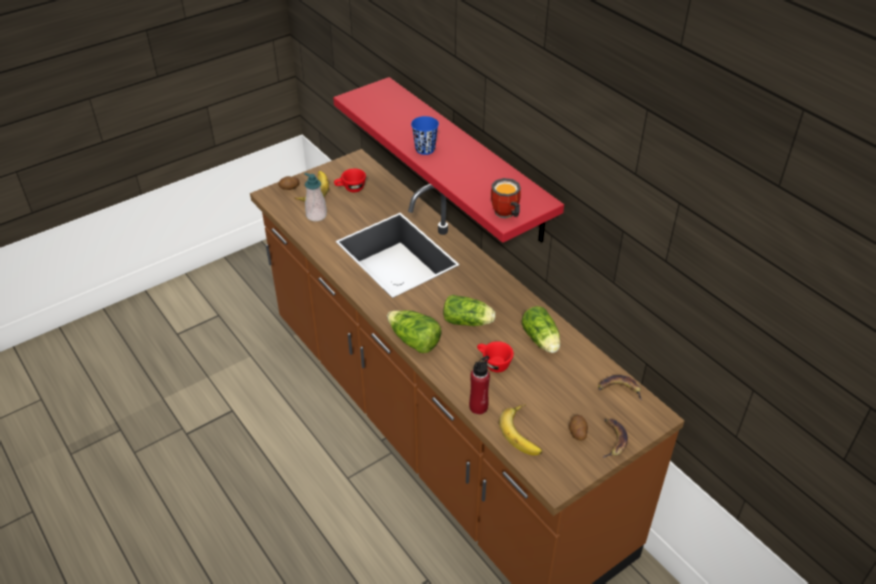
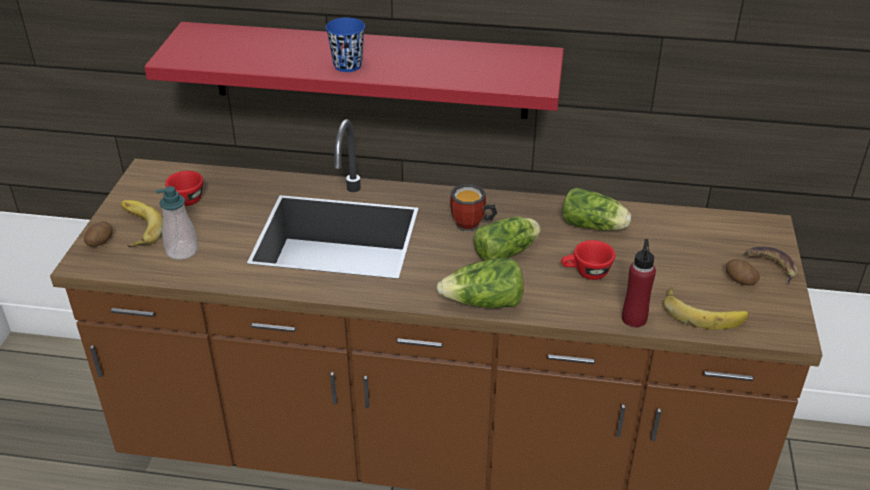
camera: 45 degrees left, 5 degrees down
mug [491,178,521,218] -> mug moved to [450,184,497,232]
banana [598,375,642,400] -> none

